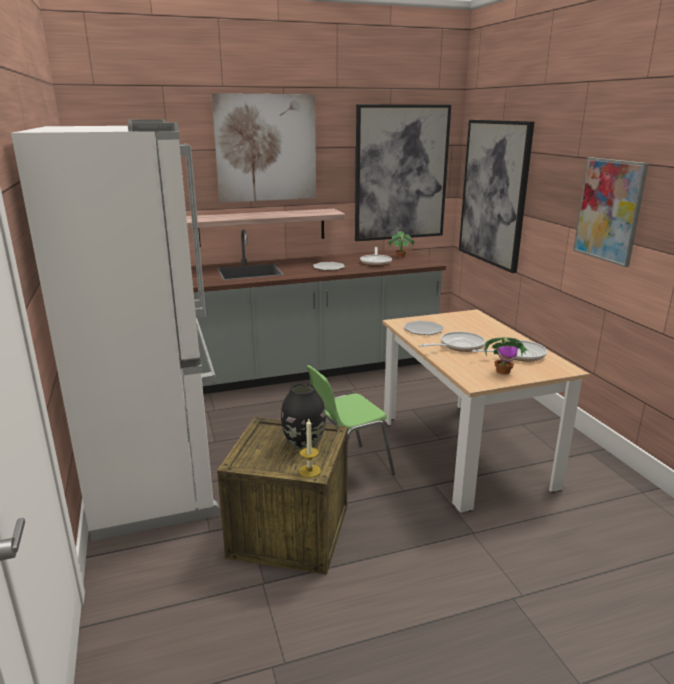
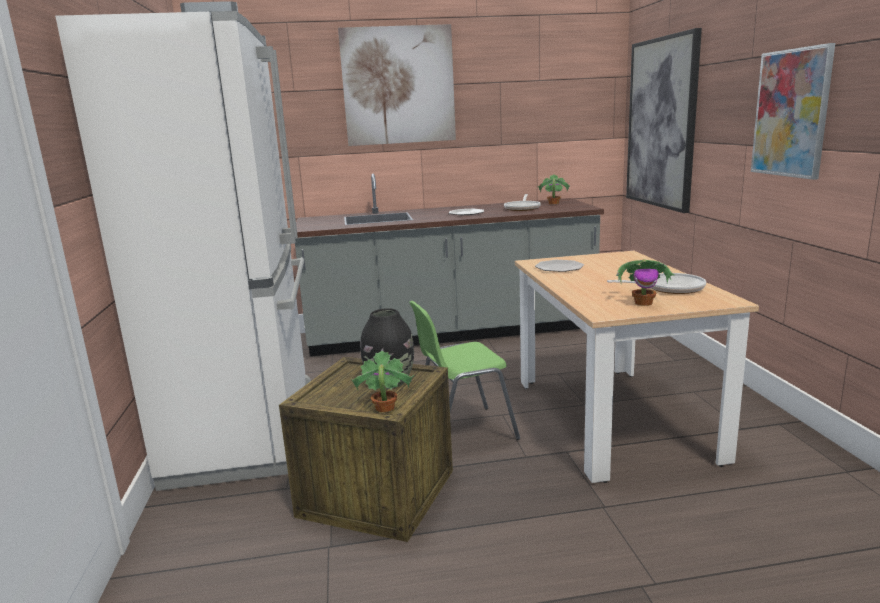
camera: 10 degrees right, 5 degrees down
shelf [186,209,345,247] -> none
candle [299,418,321,478] -> potted plant [351,351,414,412]
picture [355,104,451,241] -> none
frying pan [418,331,485,352] -> none

